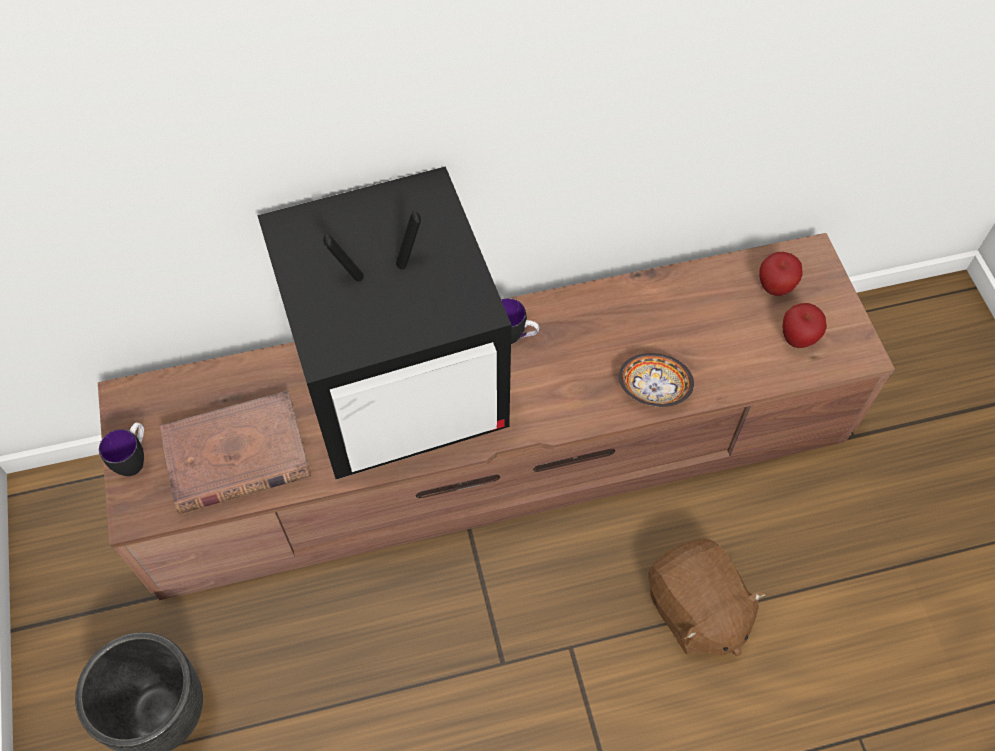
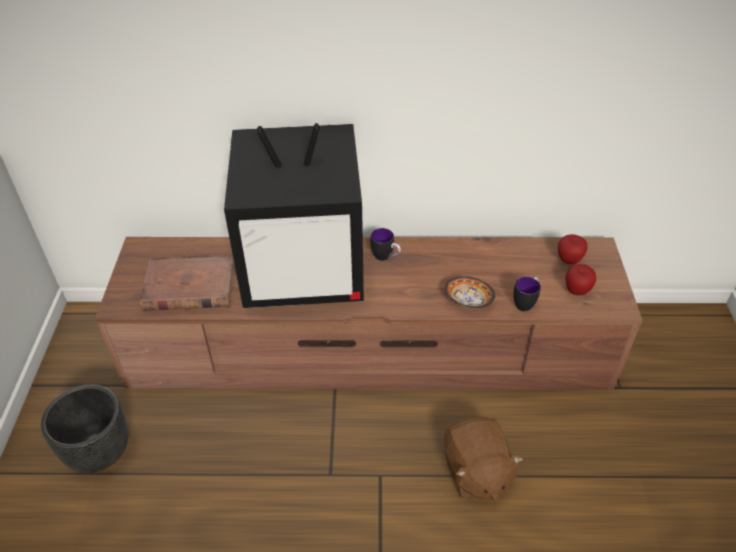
camera: 15 degrees right, 15 degrees down
mug [99,423,144,476] -> mug moved to [513,277,541,311]

